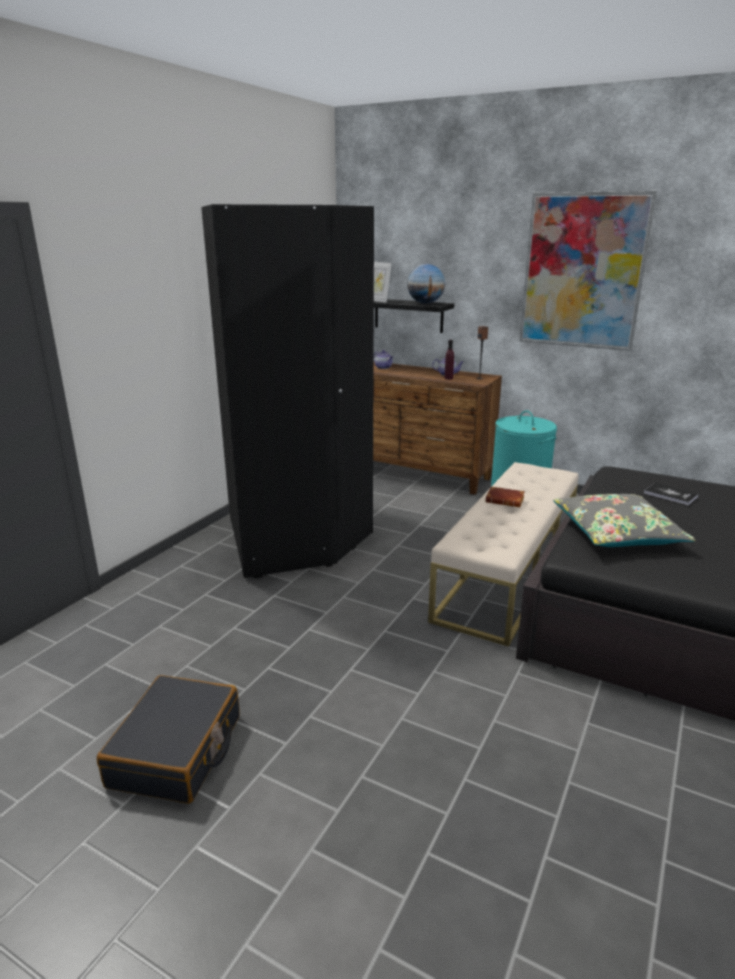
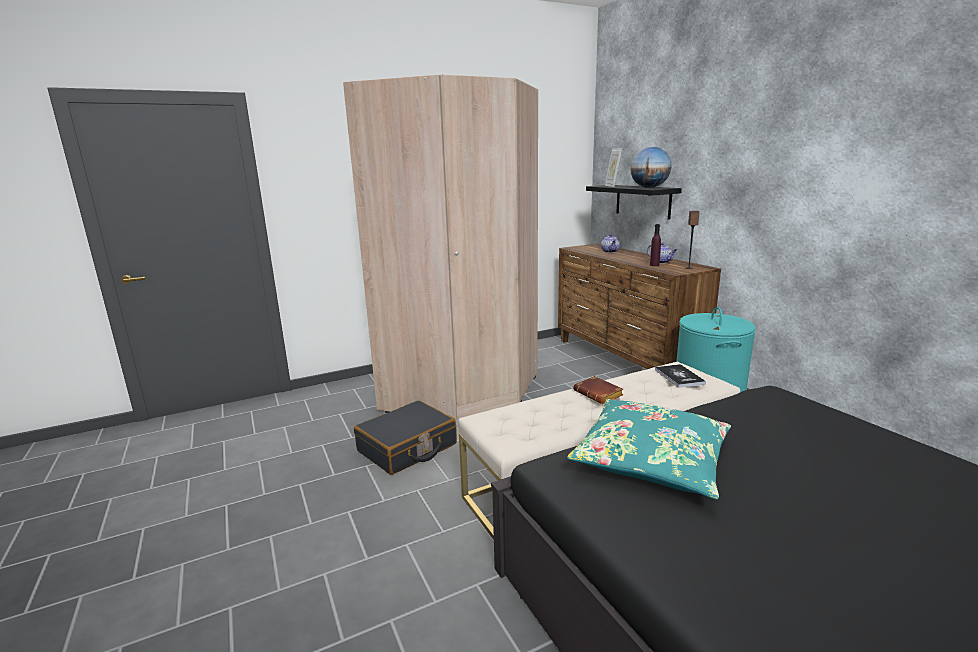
camera: 35 degrees right, 5 degrees down
black suitcase [97,675,240,804] -> black suitcase moved to [354,401,457,475]
black wardrobe [201,204,374,578] -> beige wardrobe [343,75,538,420]
picture [519,191,657,351] -> none
grey pillow [553,494,696,547] -> turquoise pillow [567,399,731,500]
book [644,483,698,505] -> book moved to [655,364,706,388]

